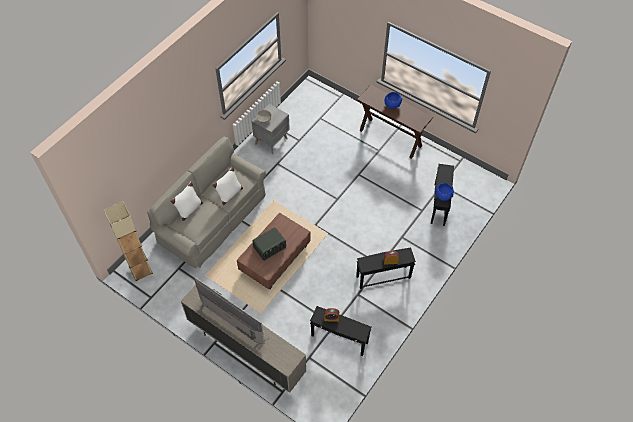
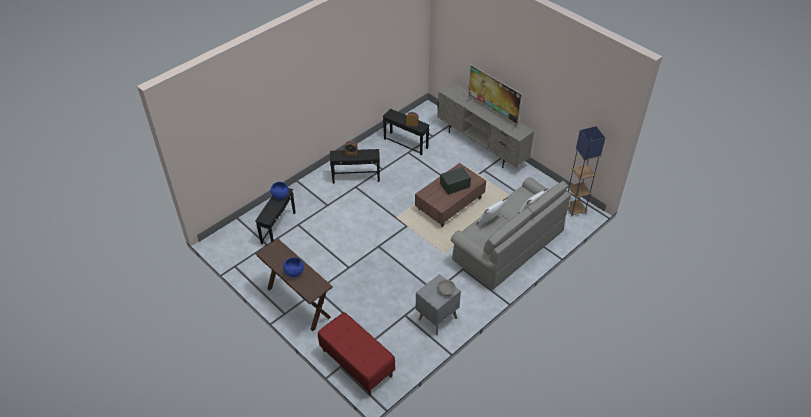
camera: 170 degrees left, 10 degrees down
beige floor lamp [104,201,153,281] -> blue floor lamp [568,126,605,215]
none -> red bench [318,312,395,395]

